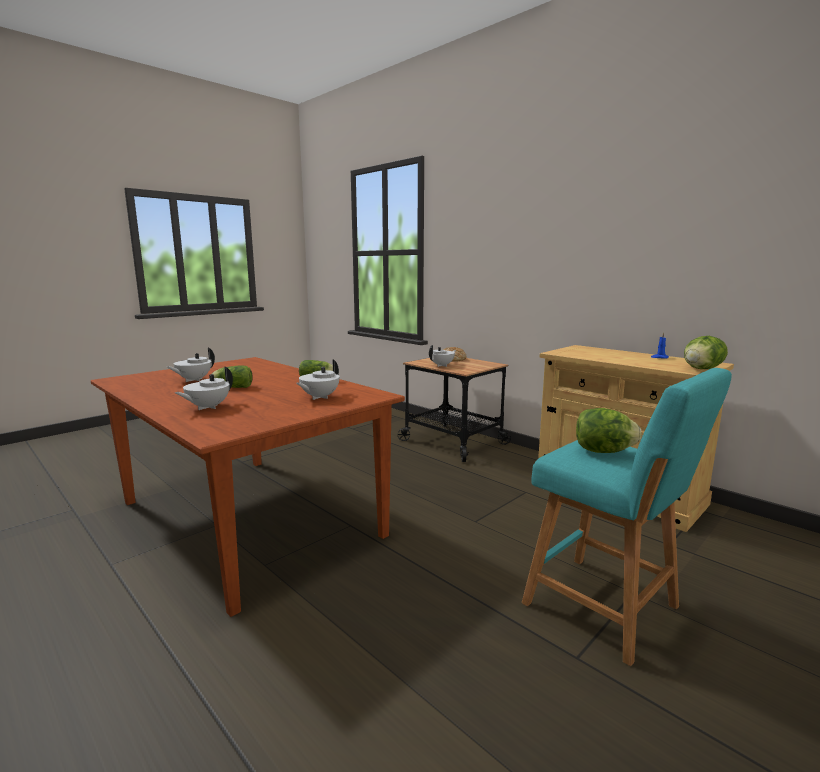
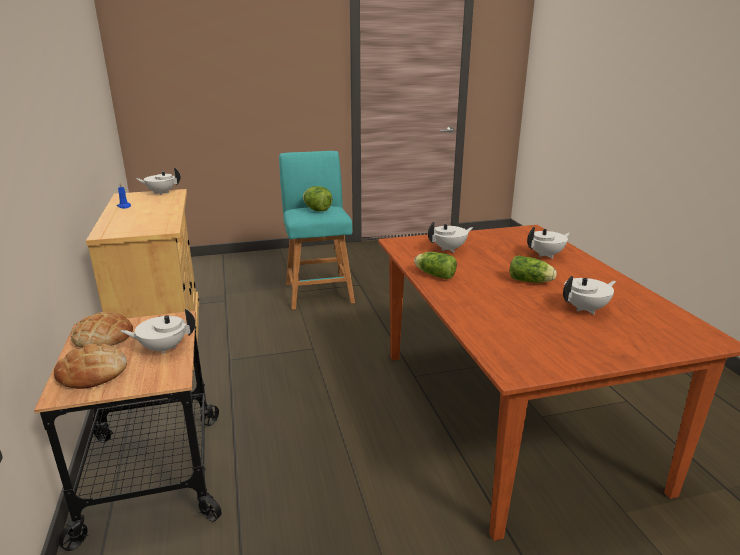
camera: 150 degrees left, 10 degrees up
lettuce [684,336,728,369] -> white teapot [136,167,181,195]
none -> bread [71,312,133,348]

